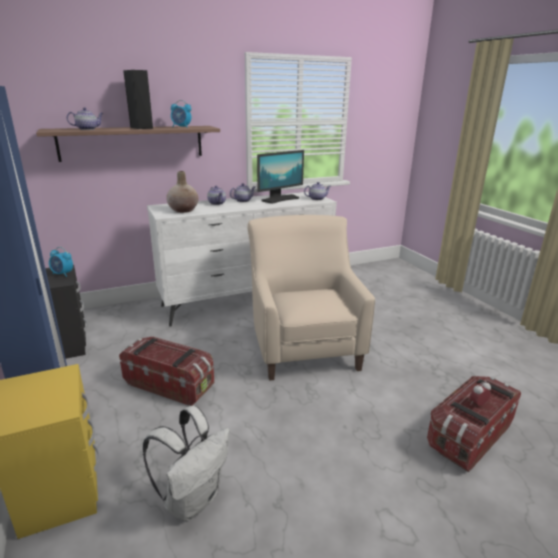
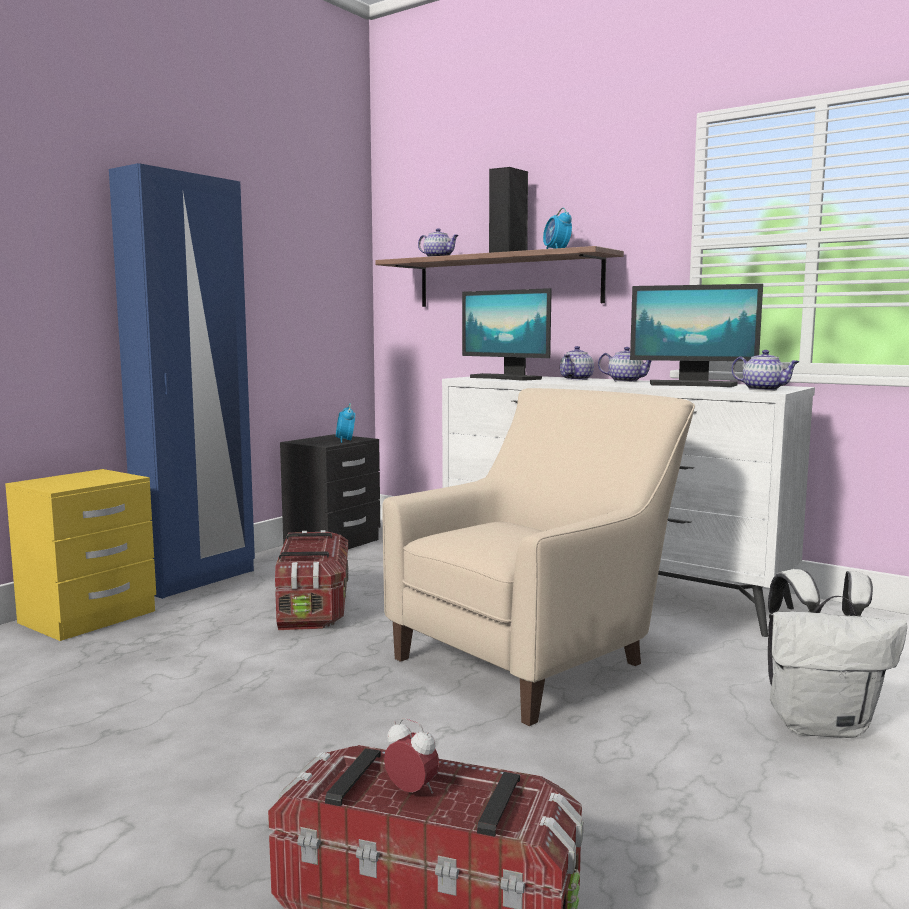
camera: 60 degrees right, 15 degrees down
white backpack [143,406,230,521] -> white backpack moved to [768,569,907,738]
beige vase [166,171,199,213] -> monitor [462,288,552,381]

